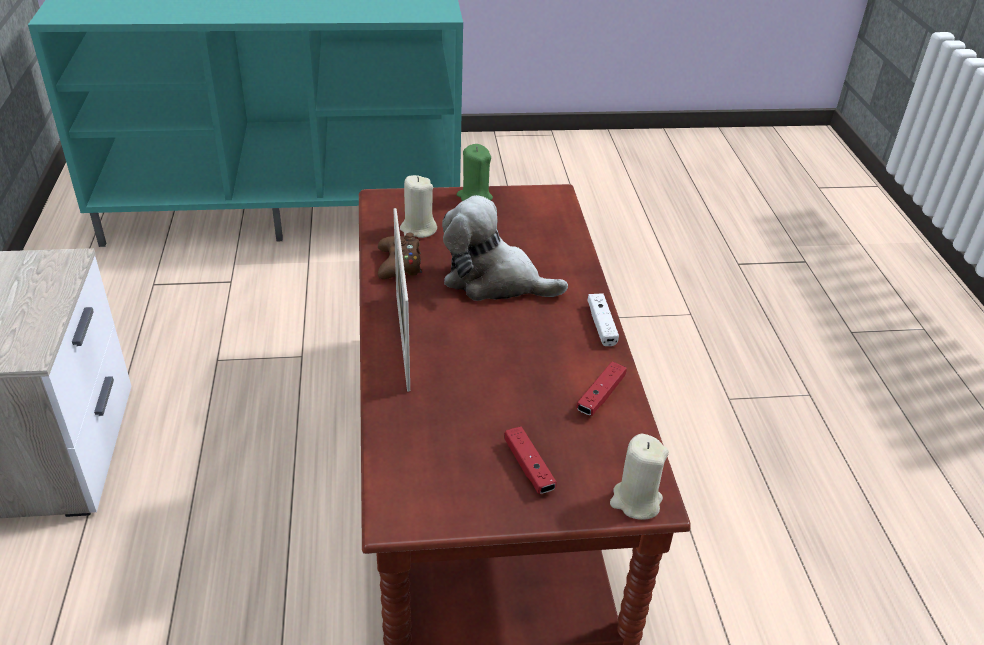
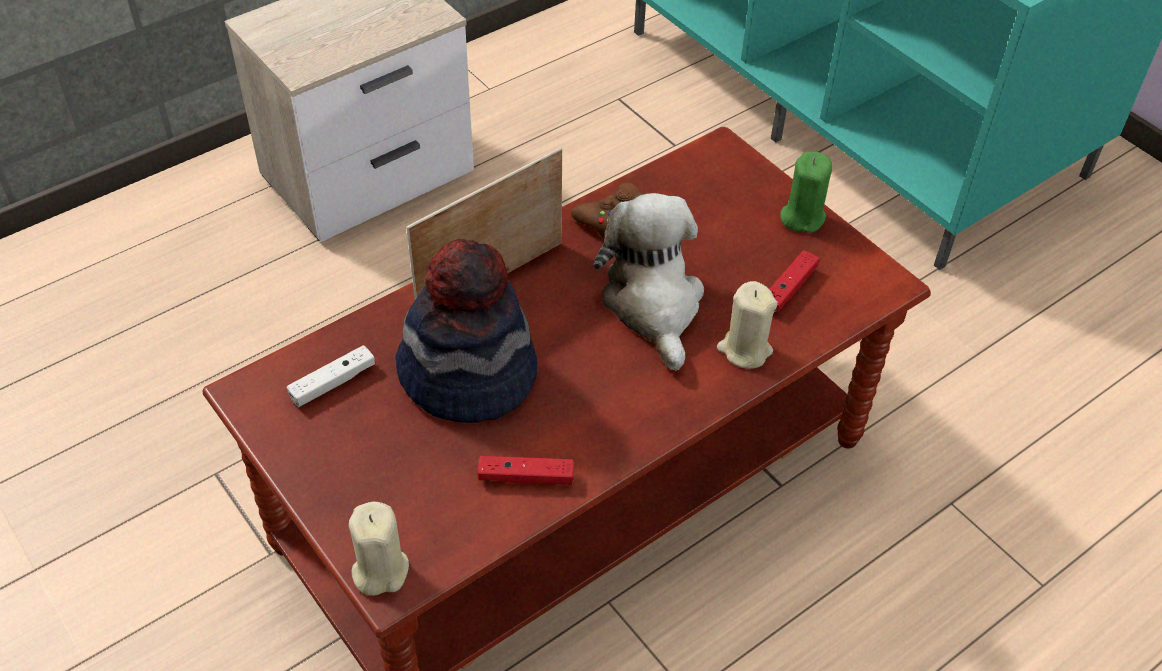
camera: 60 degrees right, 10 degrees up
beige candle [400,175,437,238] -> beige candle moved to [717,281,777,369]
red game controller [504,426,557,494] -> red game controller moved to [769,250,820,312]
white game controller [587,293,619,346] -> white game controller moved to [287,345,375,407]
none -> hat [395,239,537,423]

